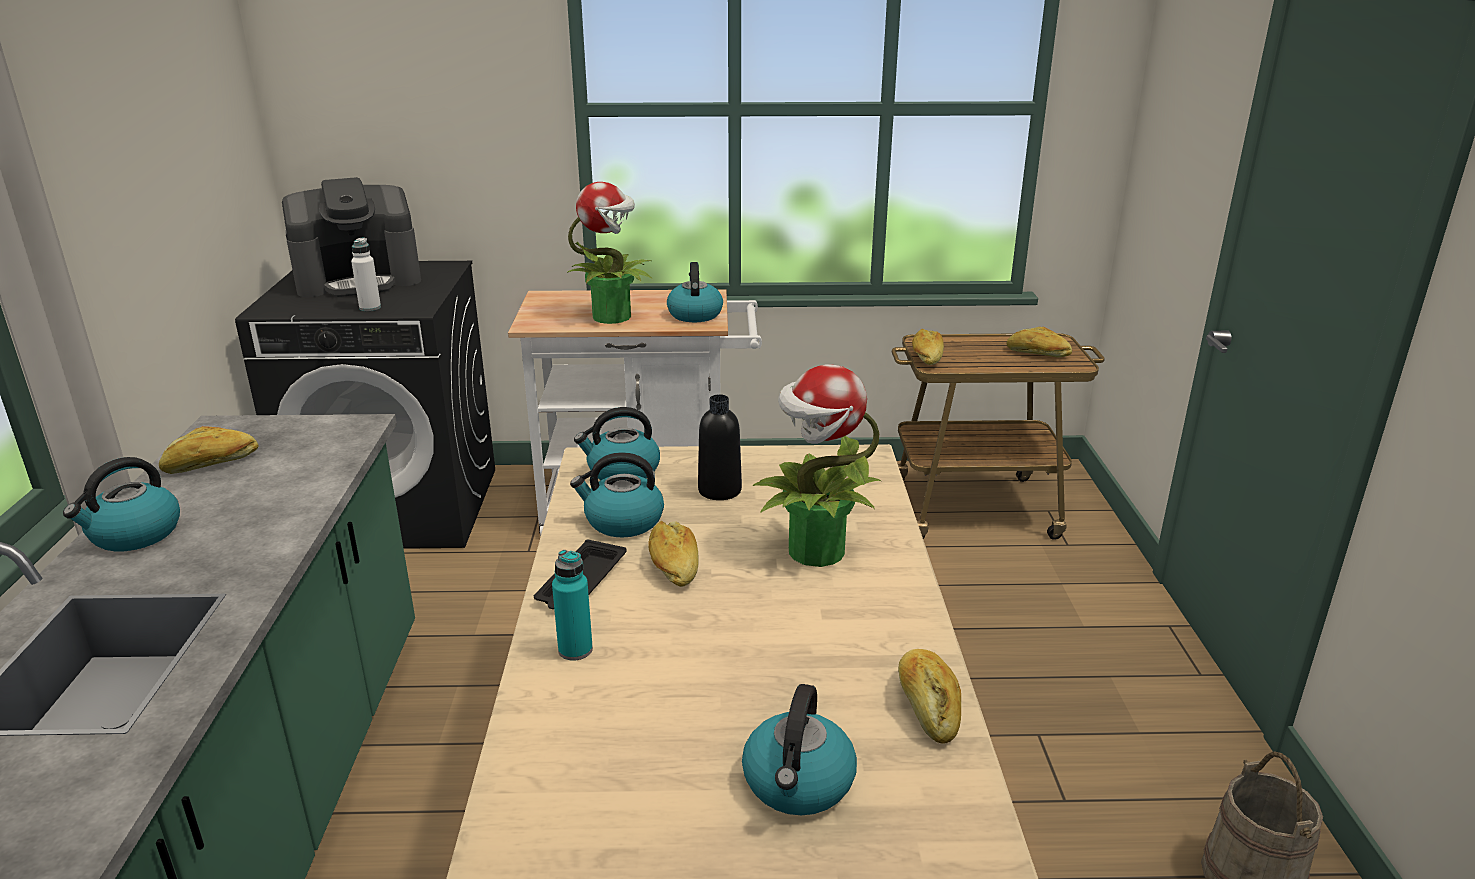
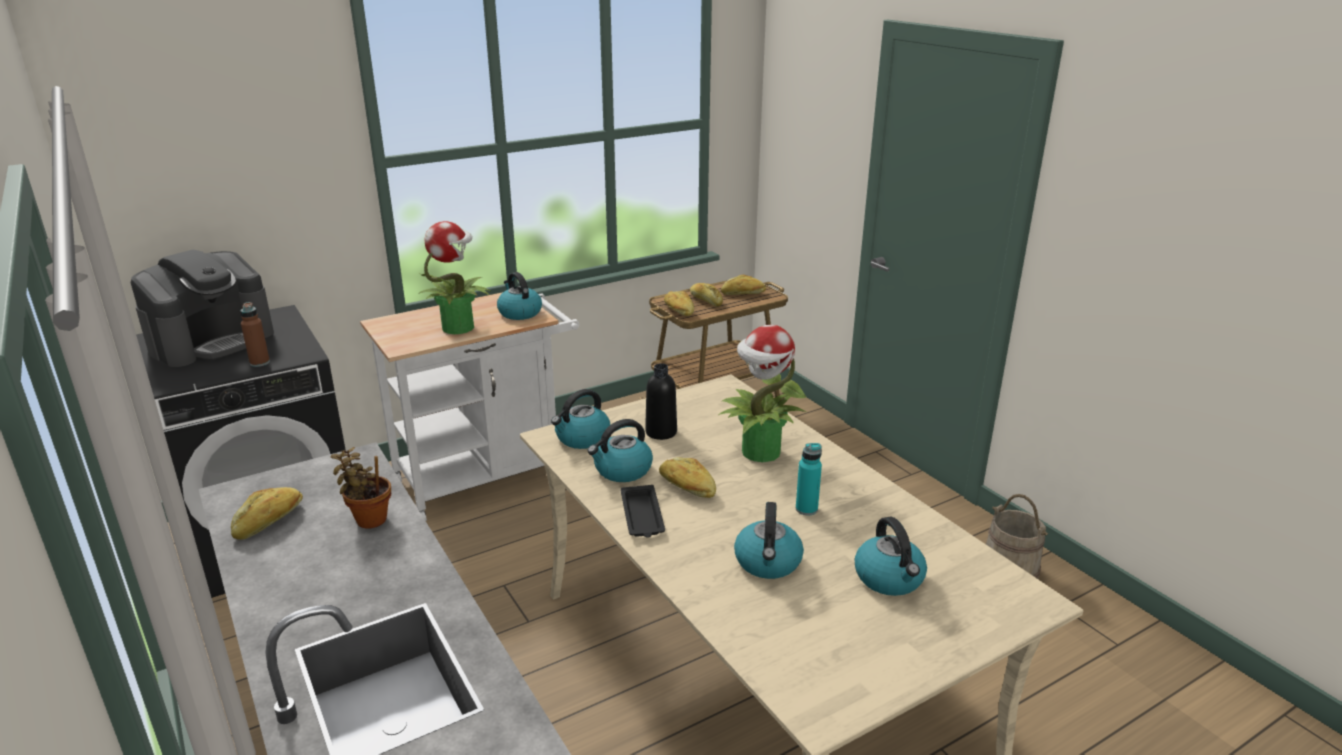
camera: 30 degrees left, 0 degrees up
kettle [63,457,180,552] -> kettle moved to [734,502,804,579]
white bottle [351,238,381,311] -> brown bottle [240,302,270,367]
turquoise bottle [552,550,593,661] -> turquoise bottle moved to [796,443,822,515]
bread [898,649,961,744] -> bread moved to [690,283,723,307]
none -> potted plant [331,447,391,529]

